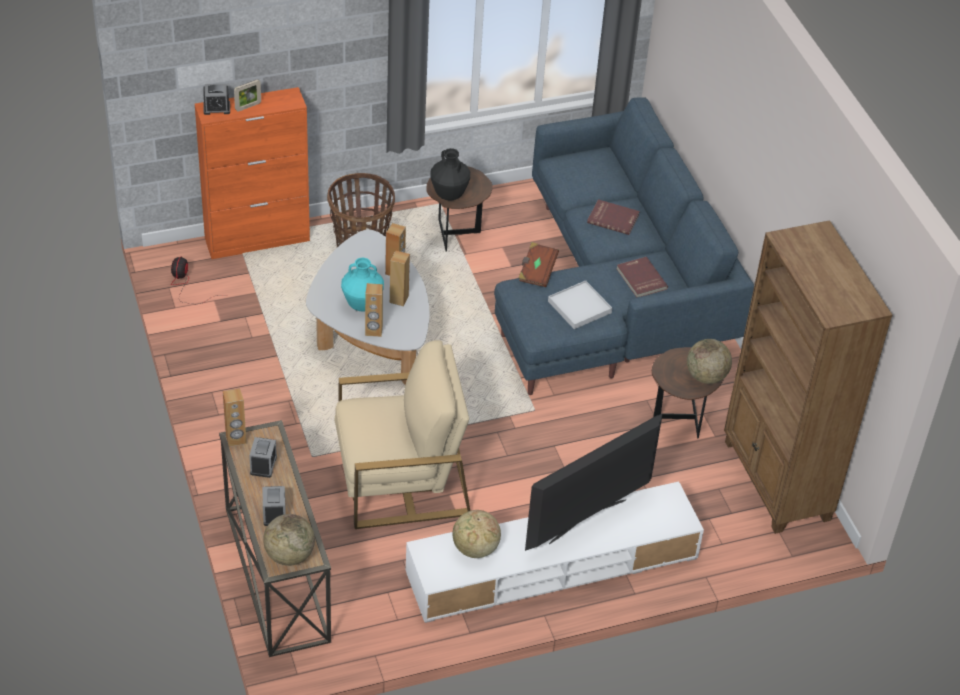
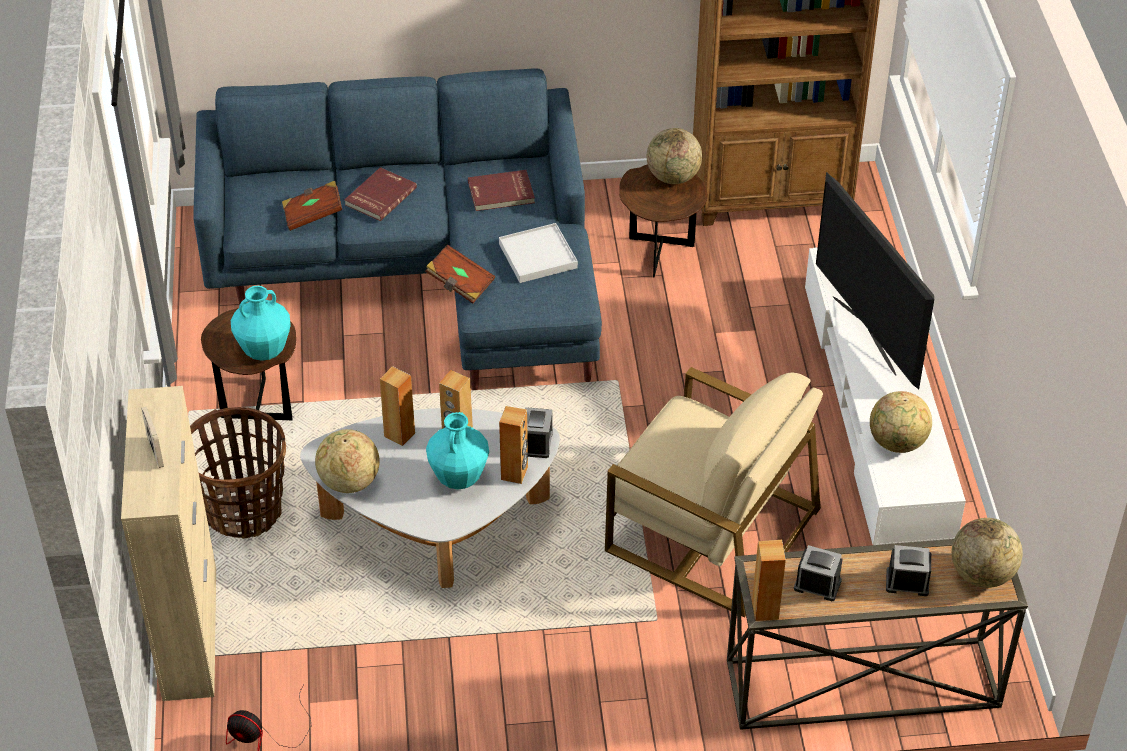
camera: 75 degrees left, 0 degrees up
orange cabinet [195,87,310,259] -> beige cabinet [121,386,216,701]
alarm clock [204,84,230,115] -> alarm clock moved to [525,408,553,458]
beige armchair [335,340,470,529] -> beige armchair turned 120 degrees clockwise [605,367,823,618]
black vase [430,148,470,201] -> turquoise vase [231,286,291,361]
none -> brown book [282,181,342,231]
none -> globe [315,429,380,493]

